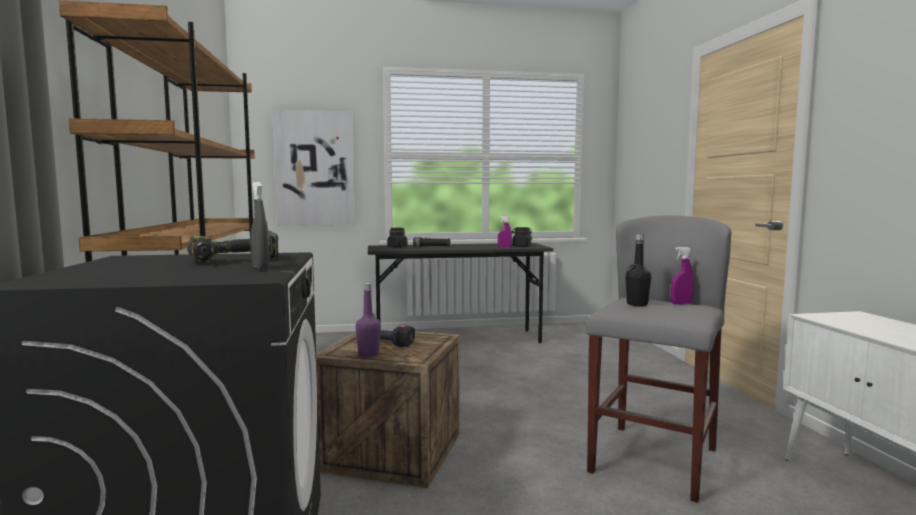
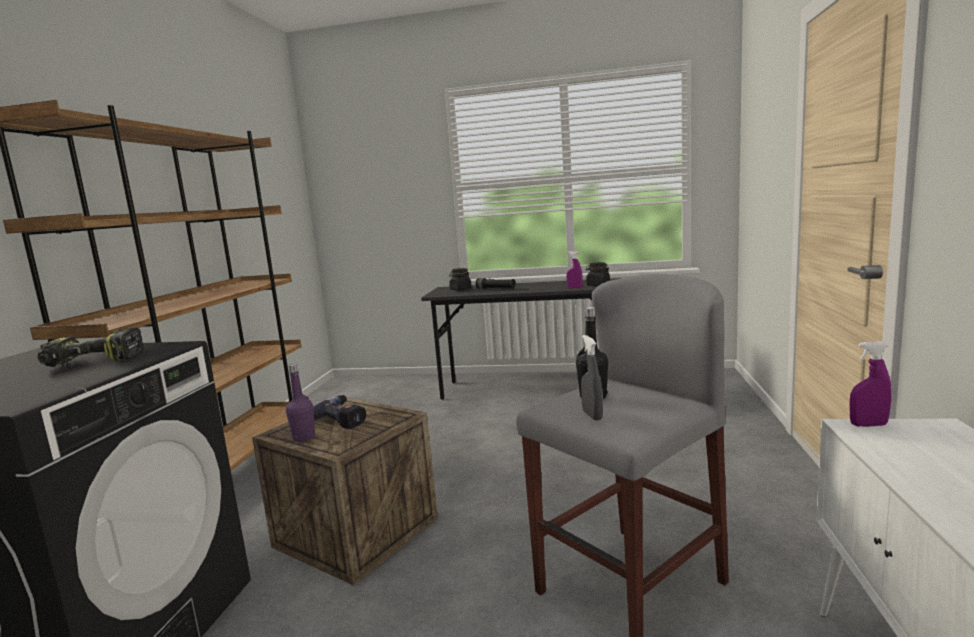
camera: 20 degrees right, 5 degrees up
grey spray bottle [251,182,269,269] -> grey spray bottle moved to [581,335,603,421]
picture [272,110,356,226] -> none
purple spray bottle [671,247,694,305] -> purple spray bottle moved to [849,341,892,427]

